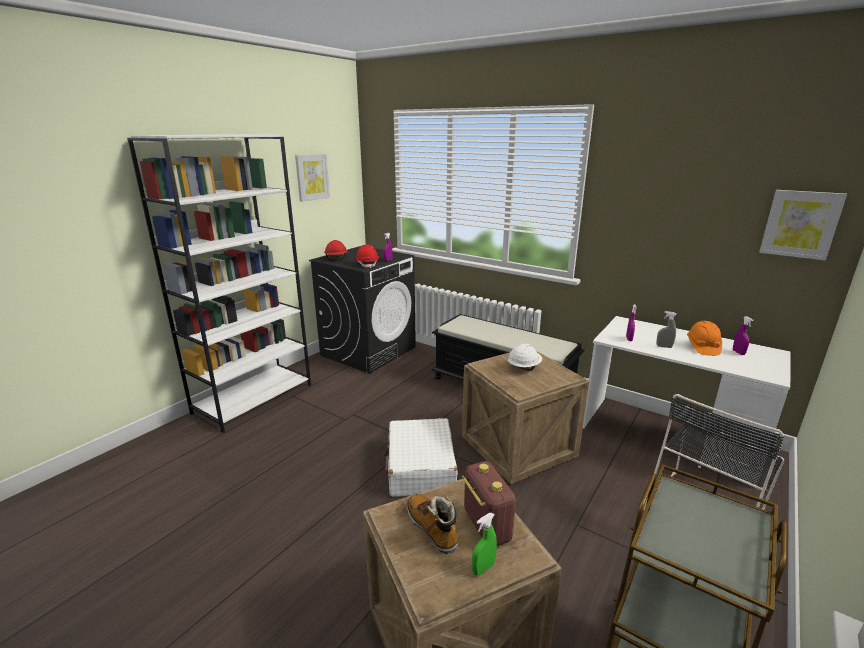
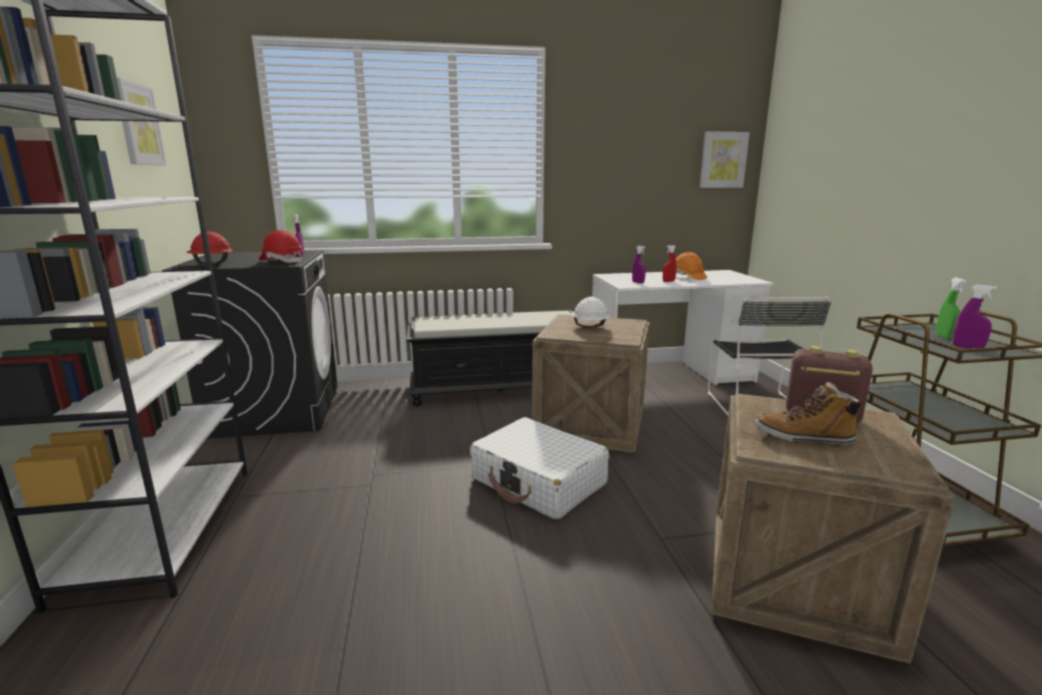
camera: 45 degrees left, 5 degrees down
green spray bottle [472,513,497,575] -> green spray bottle moved to [936,278,966,339]
grey spray bottle [656,311,677,348] -> red spray bottle [663,245,676,282]
purple spray bottle [733,316,753,355] -> purple spray bottle moved to [952,285,997,349]

